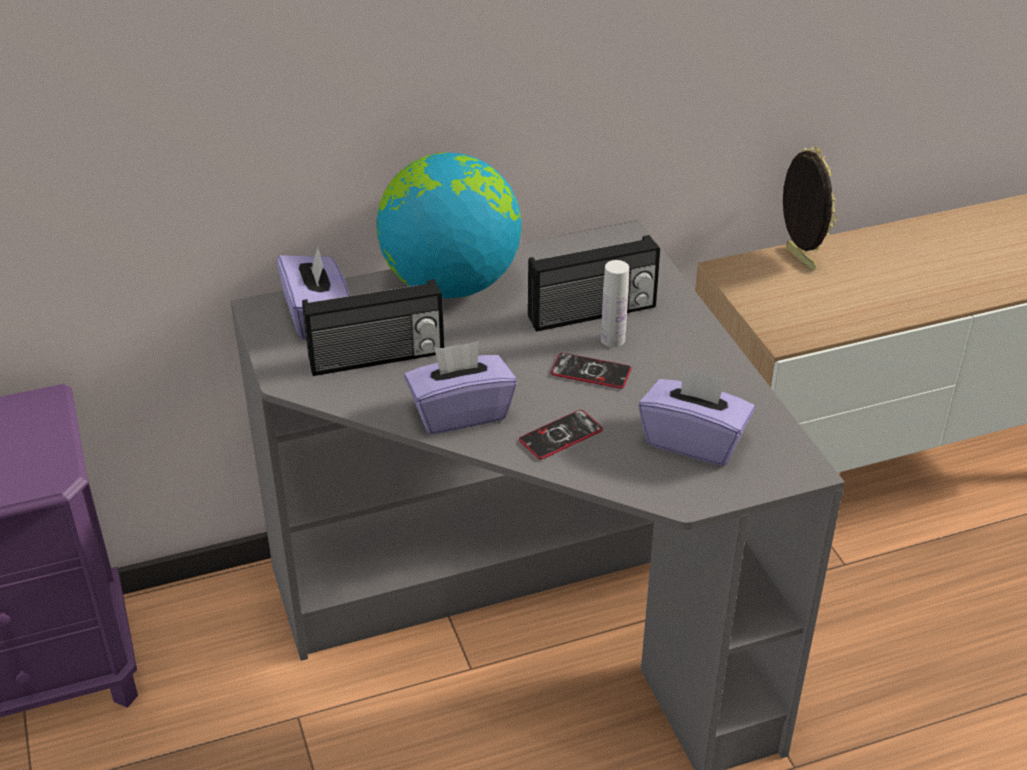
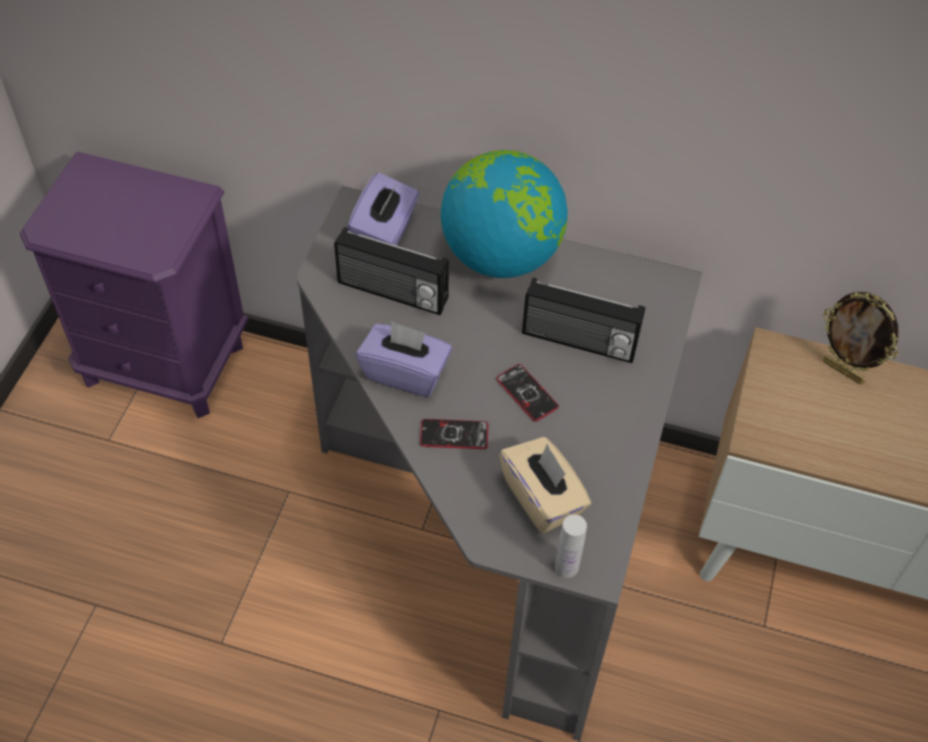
camera: 35 degrees right, 15 degrees up
white bottle [601,260,629,347] -> white bottle moved to [555,514,587,578]
purple tissue box [638,366,755,466] -> beige tissue box [499,437,591,533]
picture frame [783,147,837,270] -> picture frame turned 120 degrees clockwise [822,292,899,384]

